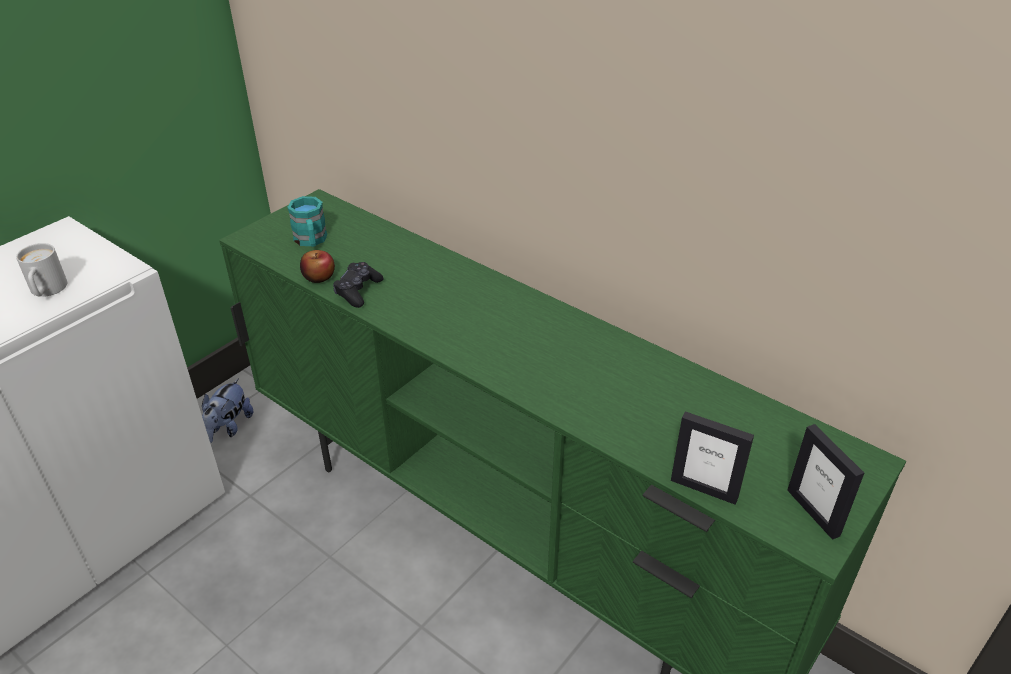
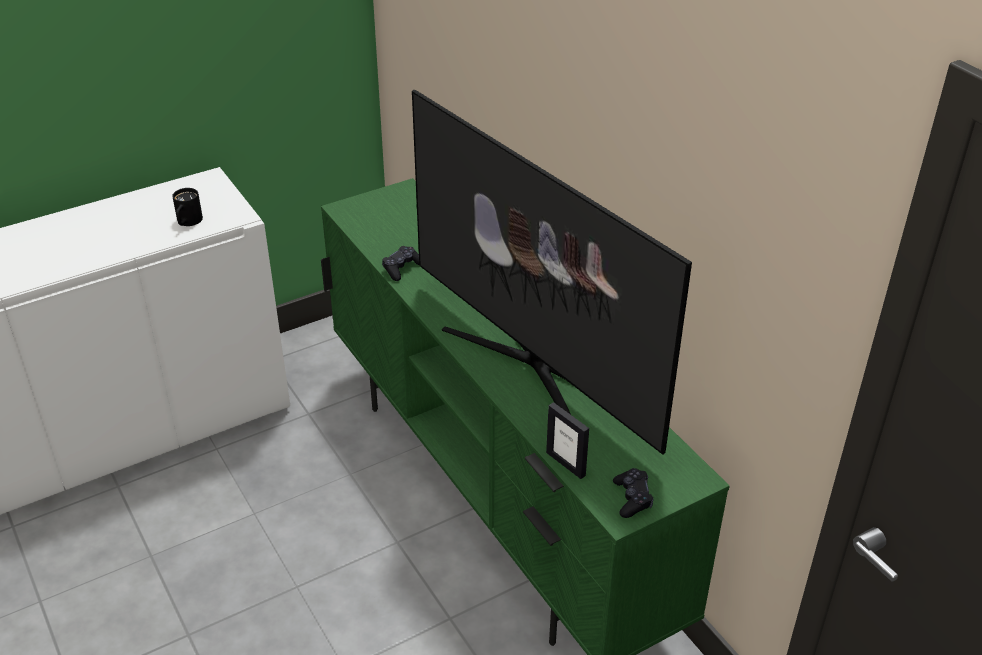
camera: 20 degrees right, 0 degrees up
white mug [16,243,67,297] -> black mug [172,188,203,226]
plush toy [202,378,254,443] -> none
turquoise mug [287,196,327,247] -> none
apple [300,250,335,283] -> none
picture frame [787,424,864,540] -> black game controller [613,468,654,518]
none -> television [412,90,692,455]

